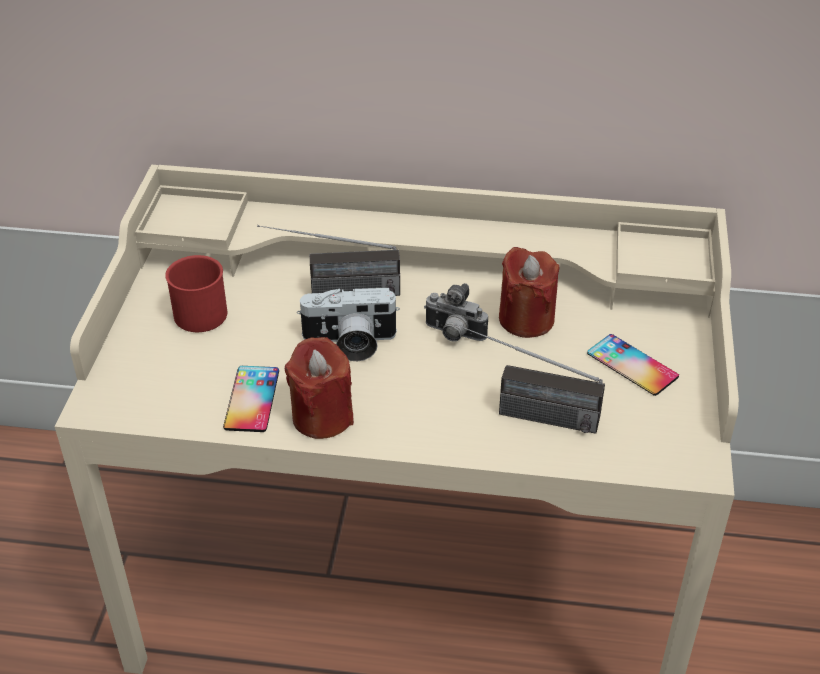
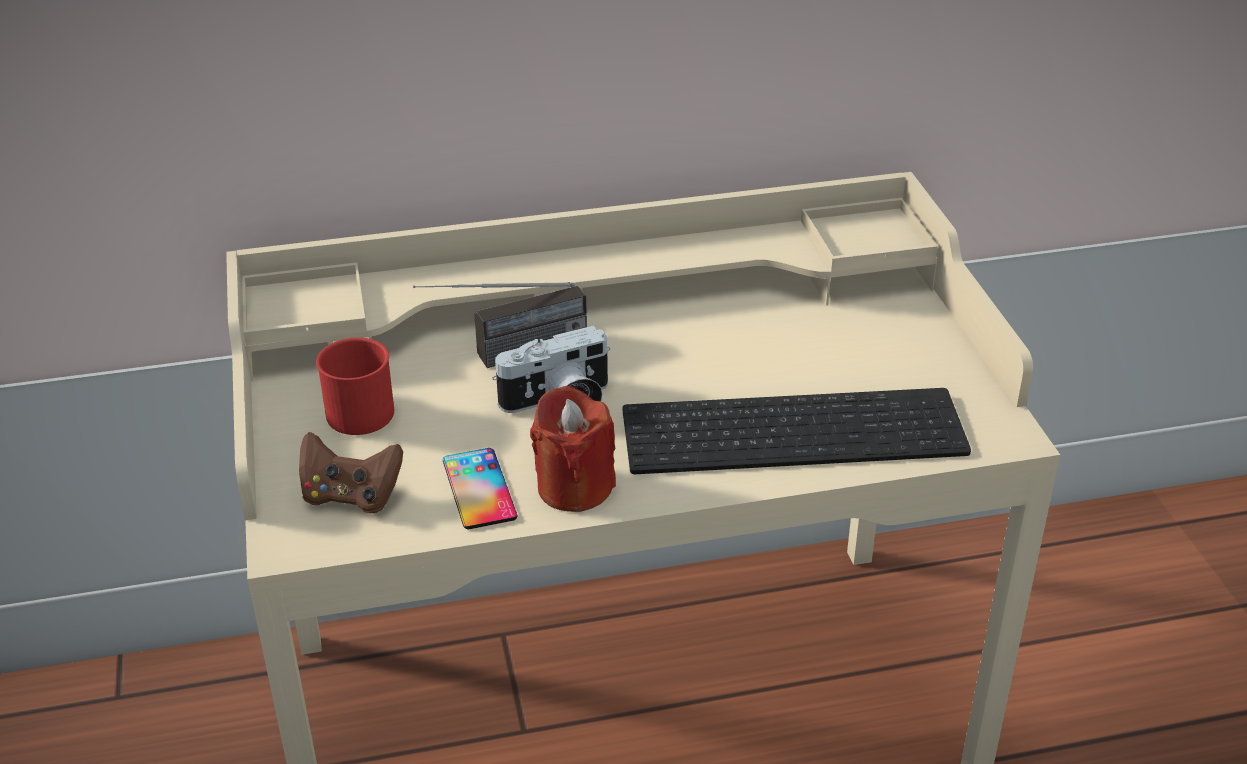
camera: 20 degrees left, 5 degrees down
camera [424,283,488,342] -> none
radio [454,323,605,434] -> keyboard [623,388,971,474]
red candle [499,247,559,338] -> none
phone [587,334,679,396] -> none
none -> brown game controller [299,432,403,514]

